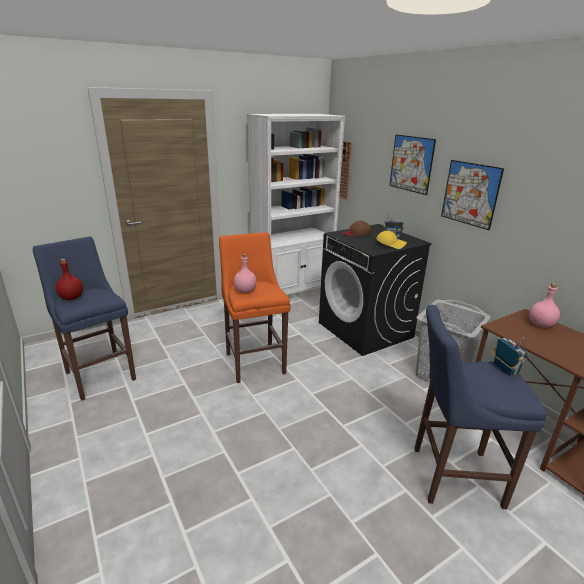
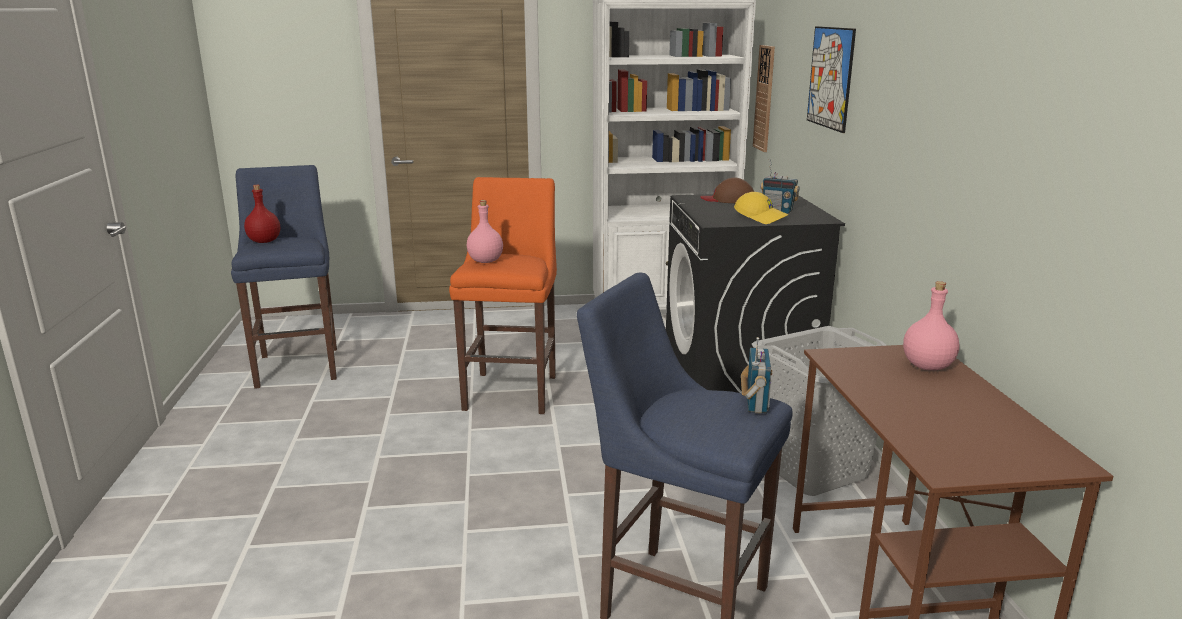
camera: 25 degrees right, 5 degrees down
picture [441,160,504,230] -> none

